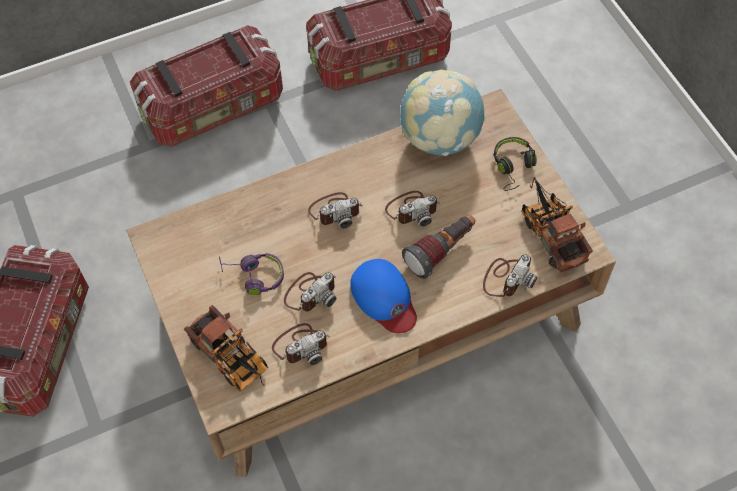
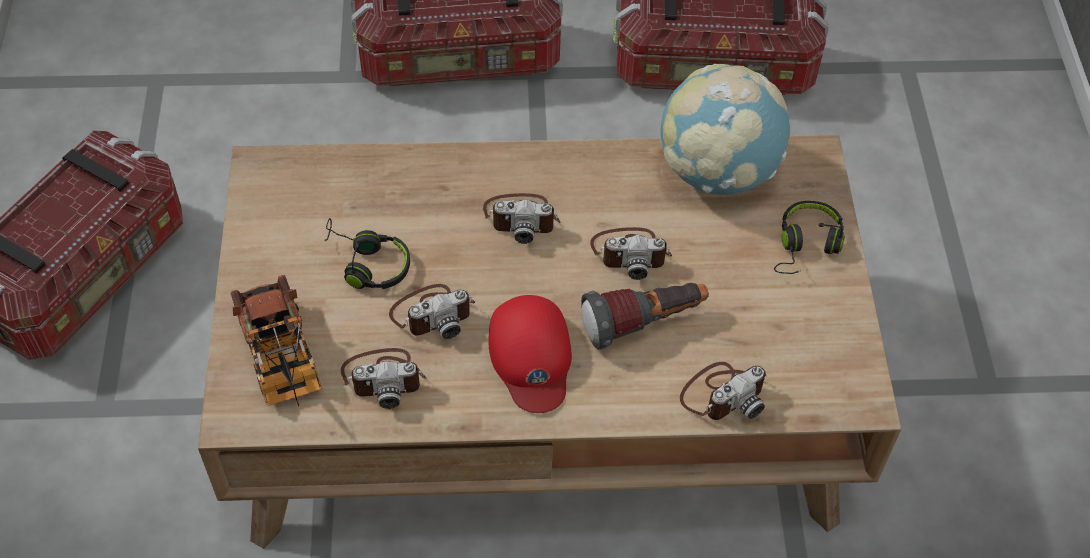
camera: 20 degrees right, 5 degrees down
purple headphones [219,253,284,295] -> black headphones [324,218,410,289]
blue cap [350,259,417,333] -> red cap [488,295,572,413]
toy truck [521,177,593,272] -> none

